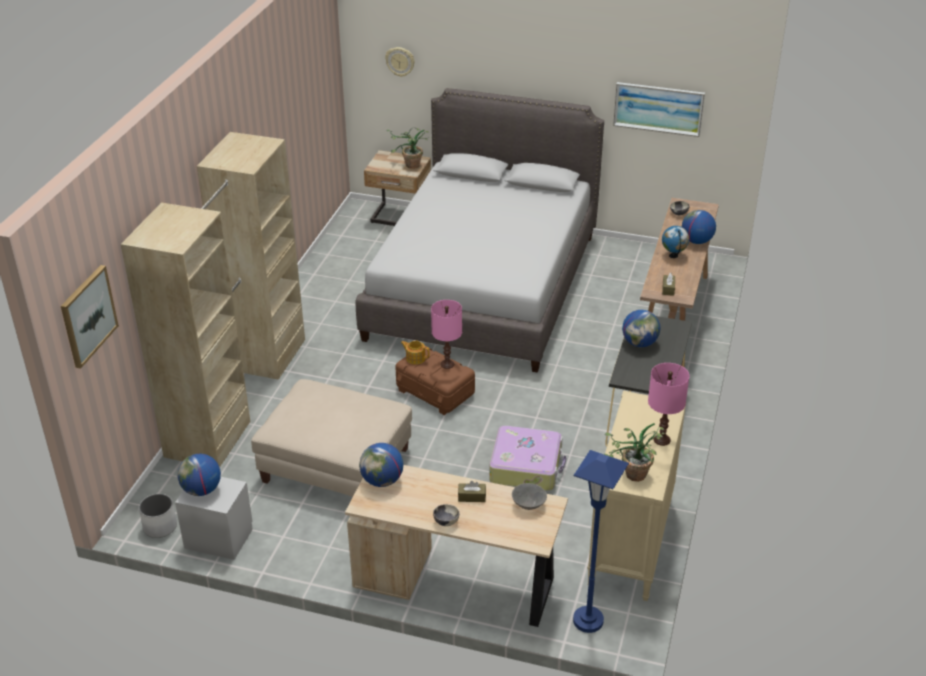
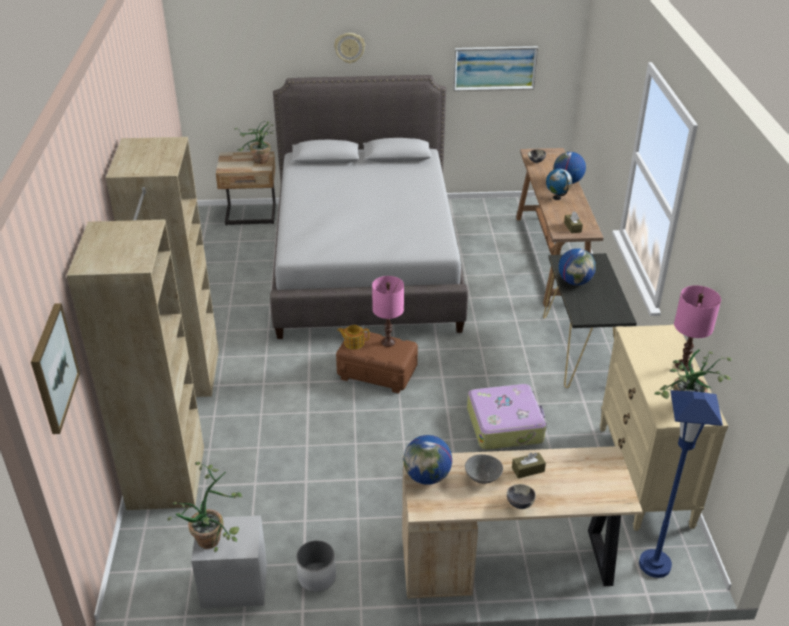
camera: 20 degrees left, 0 degrees up
white planter [139,494,177,538] -> white planter moved to [296,540,336,592]
globe [178,454,221,496] -> potted plant [168,462,243,552]
beige ottoman [251,379,412,497] -> none
wall clock [385,47,415,77] -> wall clock moved to [334,33,365,64]
grey bowl [512,483,547,510] -> grey bowl moved to [465,454,503,484]

